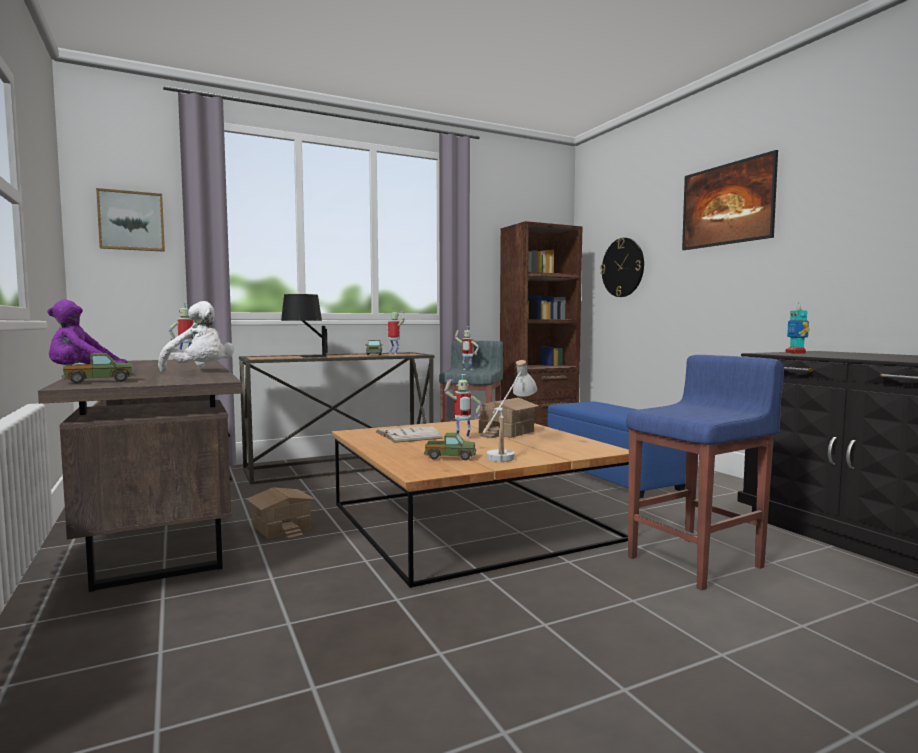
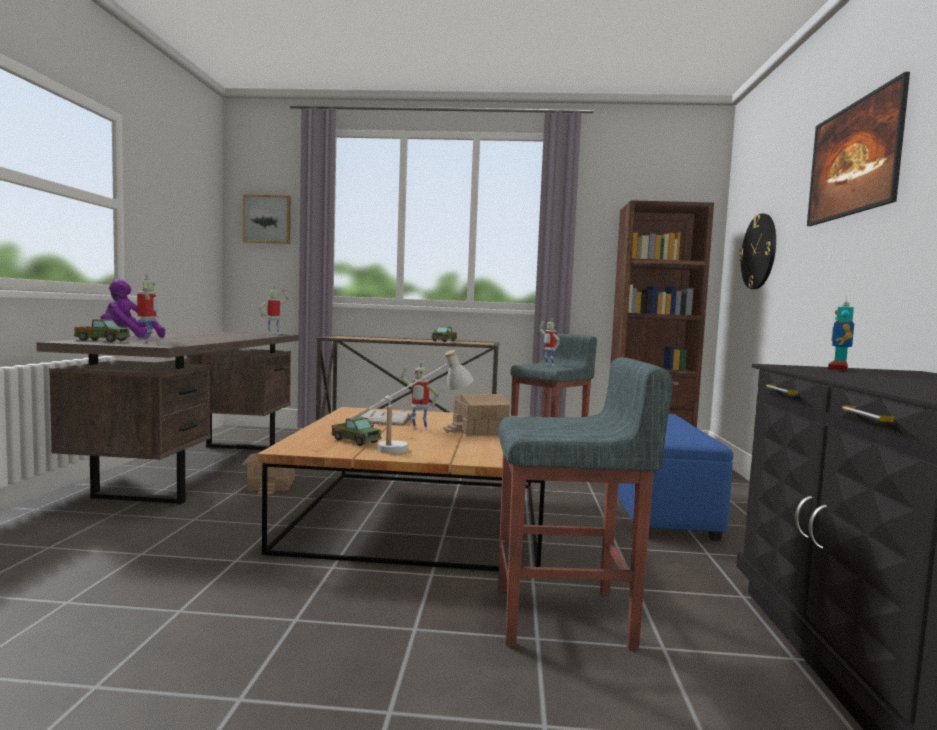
camera: 30 degrees right, 0 degrees up
white plush toy [158,301,234,372] -> none
black table lamp [281,294,328,358] -> none
toy robot [386,308,405,354] -> toy robot moved to [137,274,159,342]
blue stool [626,355,784,590] -> grey stool [498,357,673,650]

